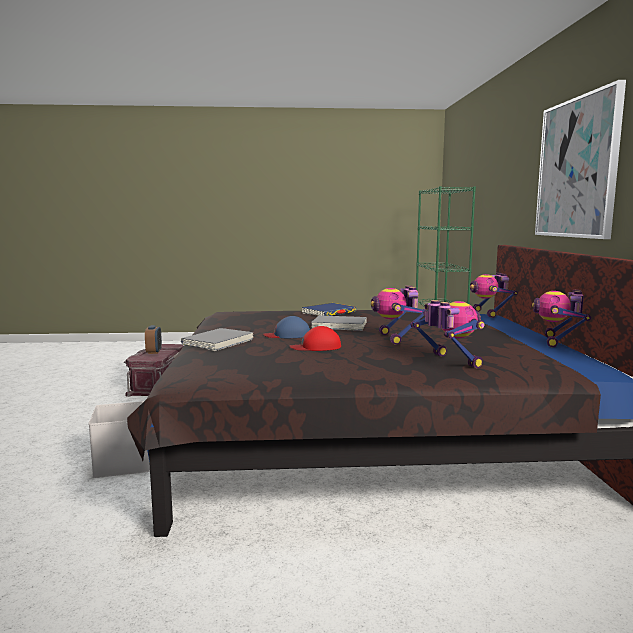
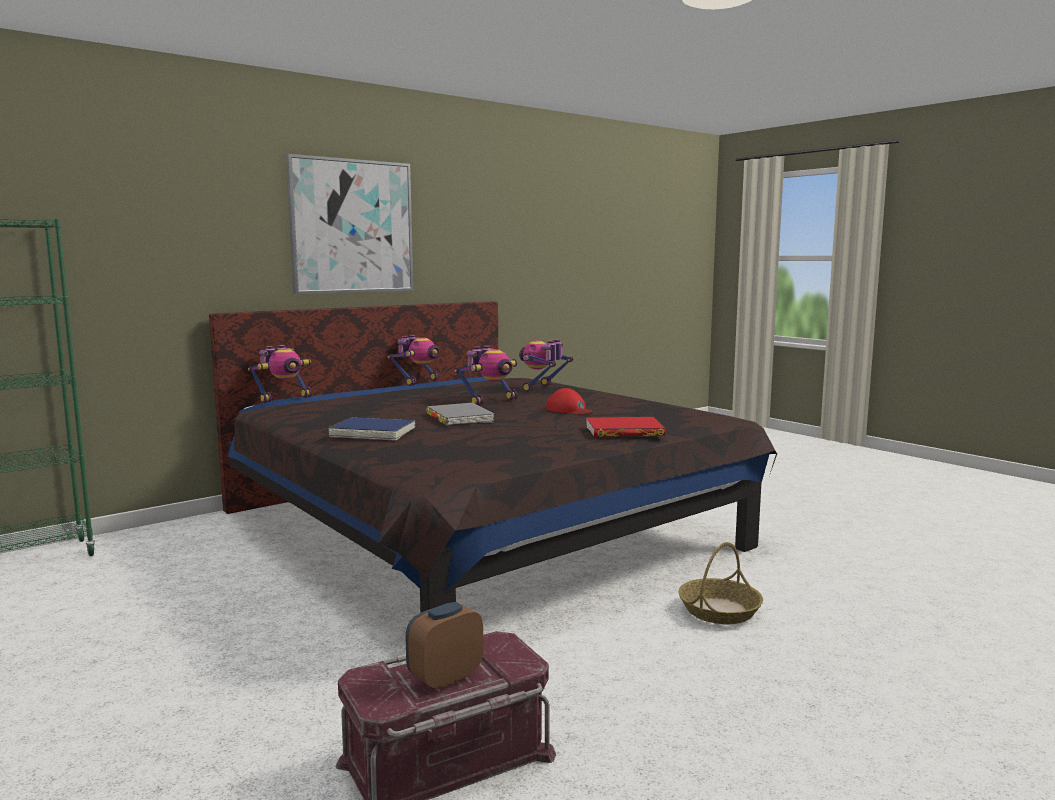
camera: 125 degrees left, 0 degrees up
white storage box [88,401,150,478] -> basket [678,542,763,624]
grey book [181,328,254,351] -> red book [586,417,665,437]
blue cap [263,316,310,338] -> none
toy robot [532,290,591,347] -> toy robot turned 45 degrees counterclockwise [387,335,440,386]

